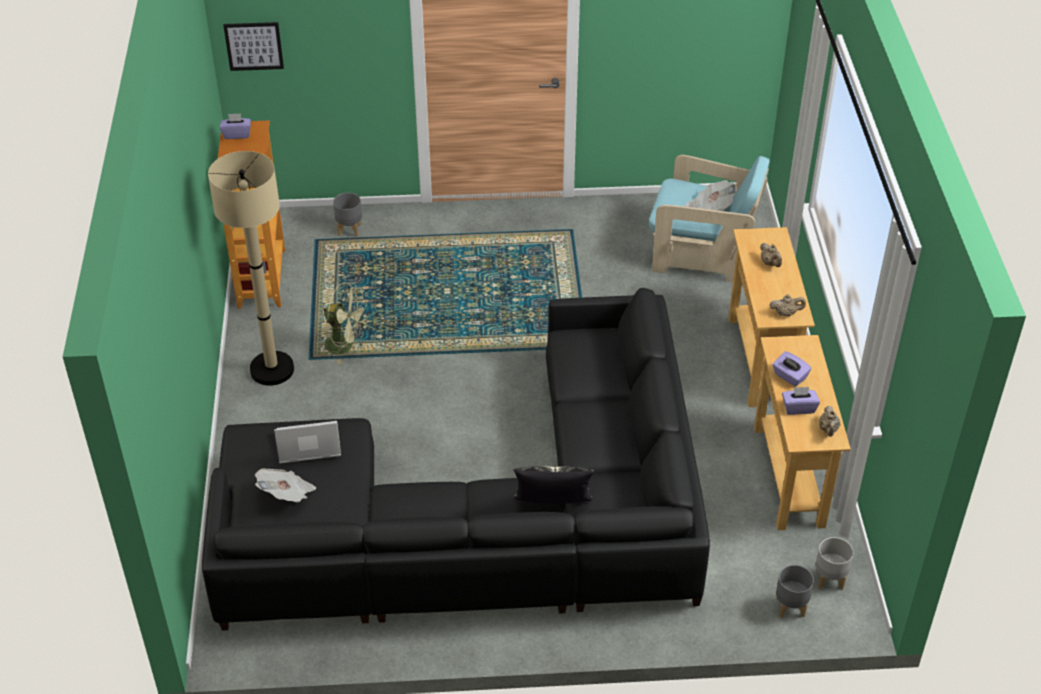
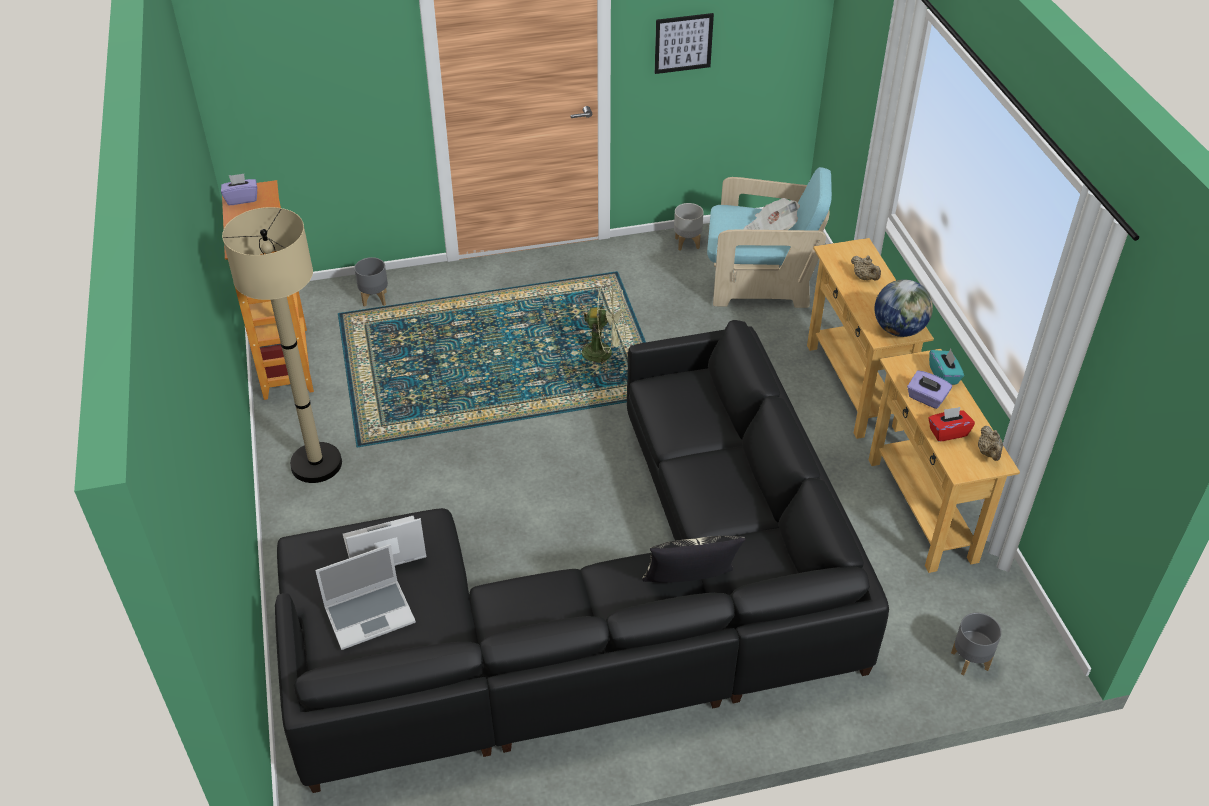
camera: 10 degrees left, 0 degrees up
picture [223,22,284,71] -> picture moved to [655,13,714,74]
newspaper [255,468,316,502] -> laptop [315,544,416,650]
green fan [324,282,368,364] -> green fan moved to [579,283,627,364]
beige teapot [770,294,806,316] -> globe [874,279,933,337]
purple tissue box [782,387,820,415] -> red tissue box [928,407,975,442]
grey planter [816,537,854,590] -> grey planter moved to [674,203,704,250]
none -> turquoise tissue box [929,349,964,385]

